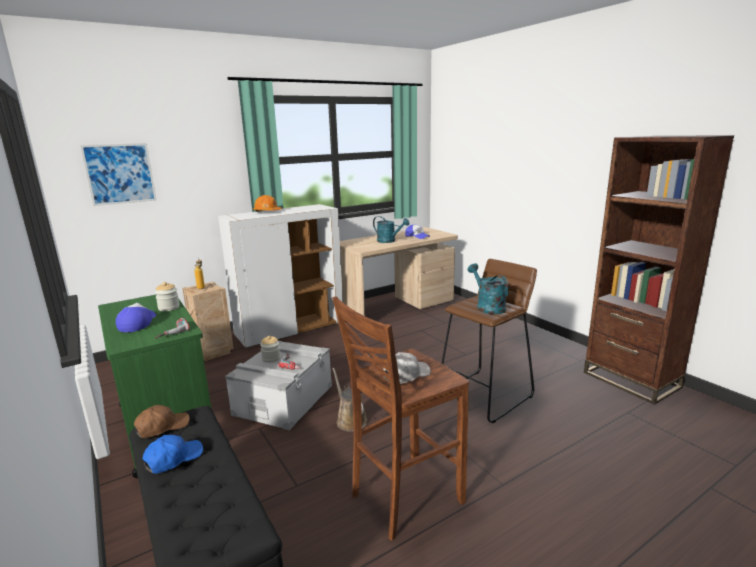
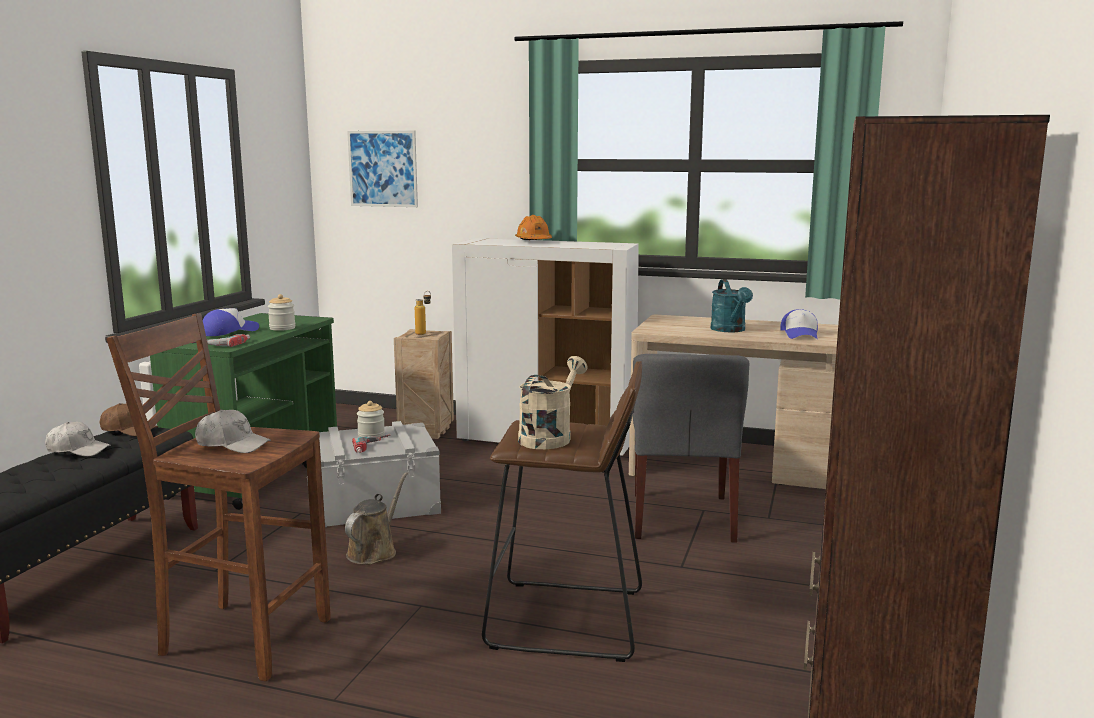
camera: 50 degrees right, 5 degrees down
blue cap [142,435,203,474] -> white cap [45,422,111,457]
turquoise watering can [468,263,509,314] -> beige watering can [518,356,587,449]
none -> grey chair [633,354,749,543]

